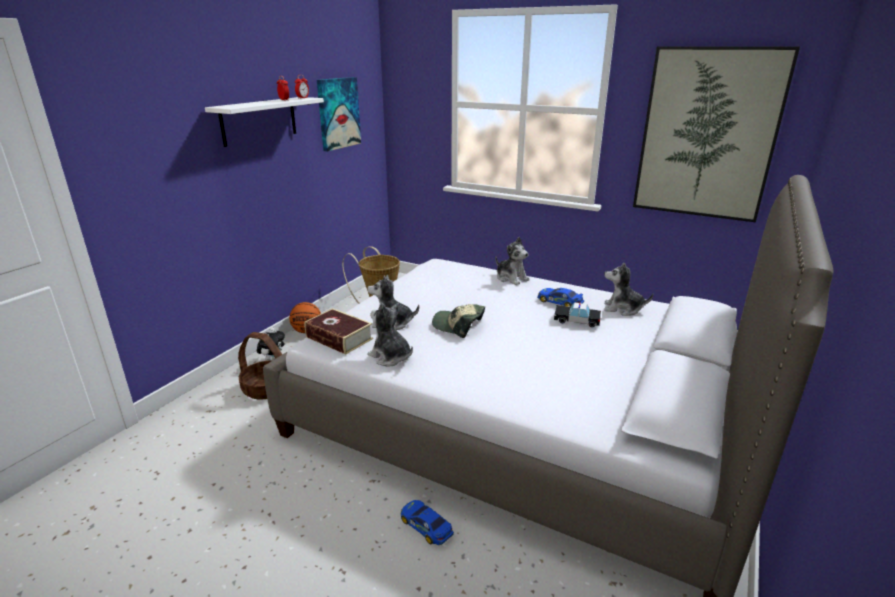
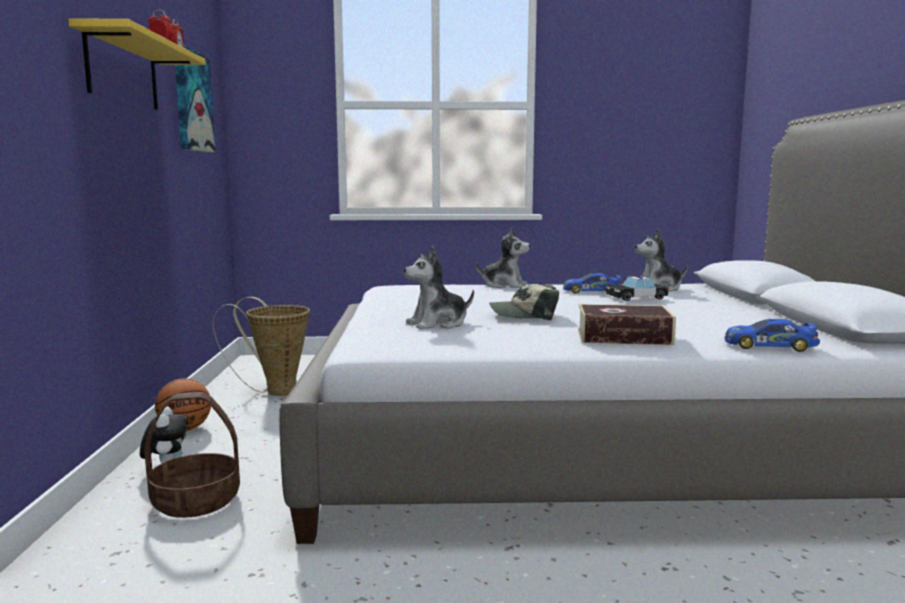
camera: 30 degrees left, 15 degrees down
white shelf [205,97,324,147] -> yellow shelf [68,18,206,110]
book [305,309,373,355] -> book moved to [578,304,676,345]
plush toy [368,303,413,366] -> none
toy car [400,500,454,545] -> toy car moved to [724,319,820,352]
picture [633,46,800,222] -> none

